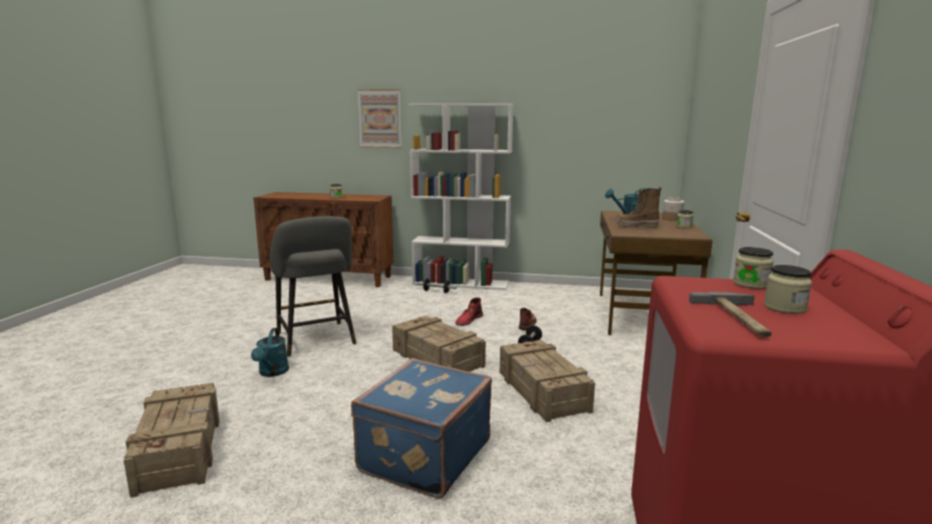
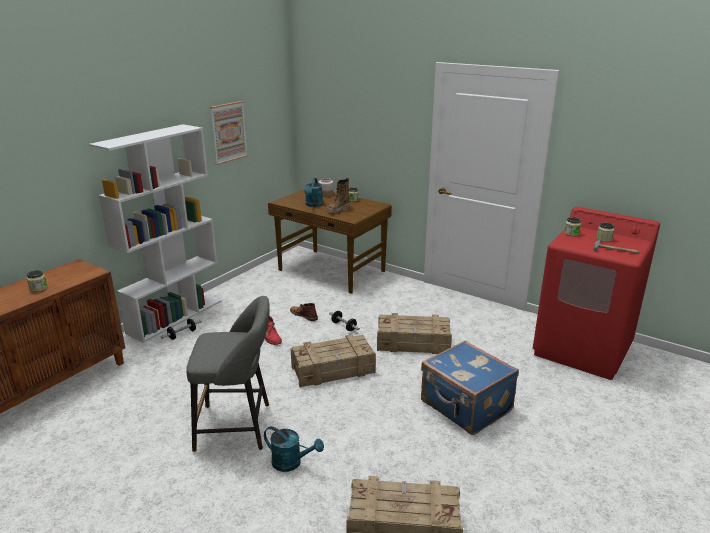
camera: 65 degrees left, 10 degrees up
picture [358,89,402,148] -> picture moved to [210,101,248,165]

